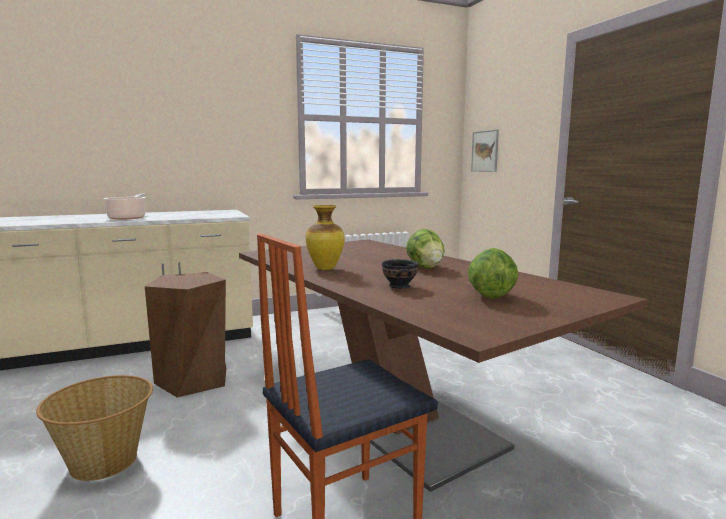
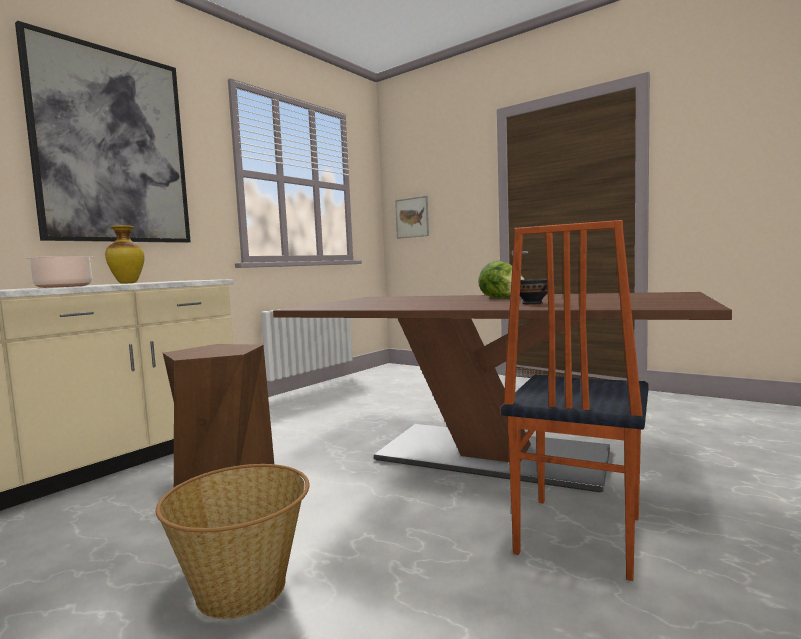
camera: 30 degrees left, 5 degrees down
vase [306,205,344,270] -> vase moved to [105,226,145,284]
lettuce [468,248,518,299] -> none
none -> picture [15,20,191,243]

